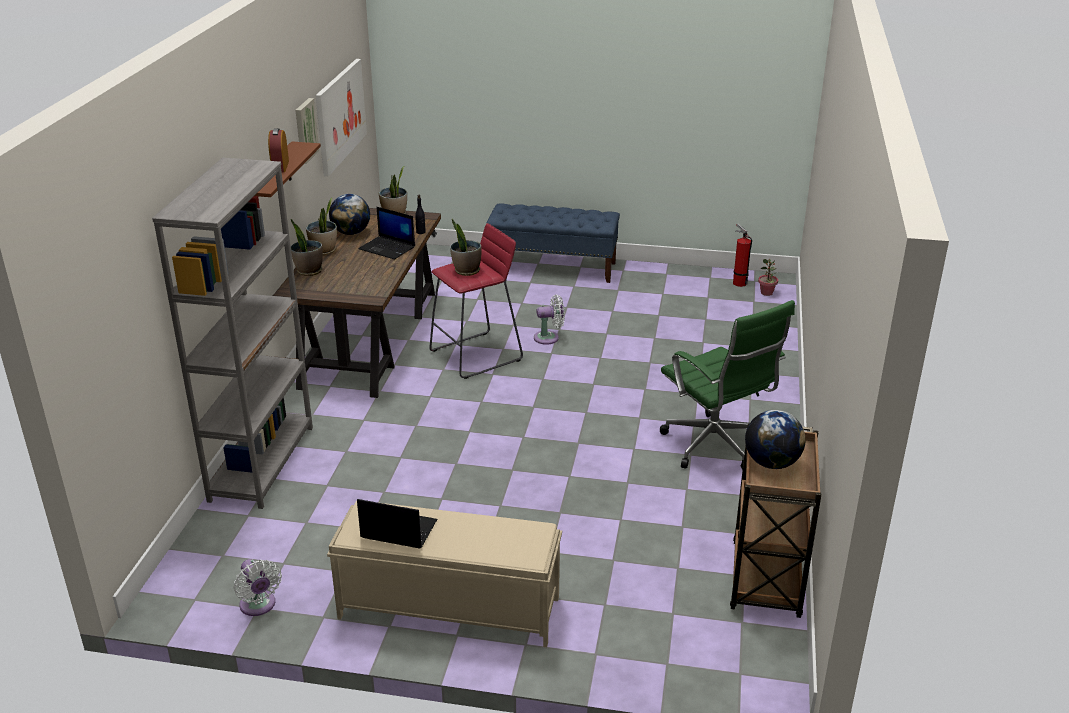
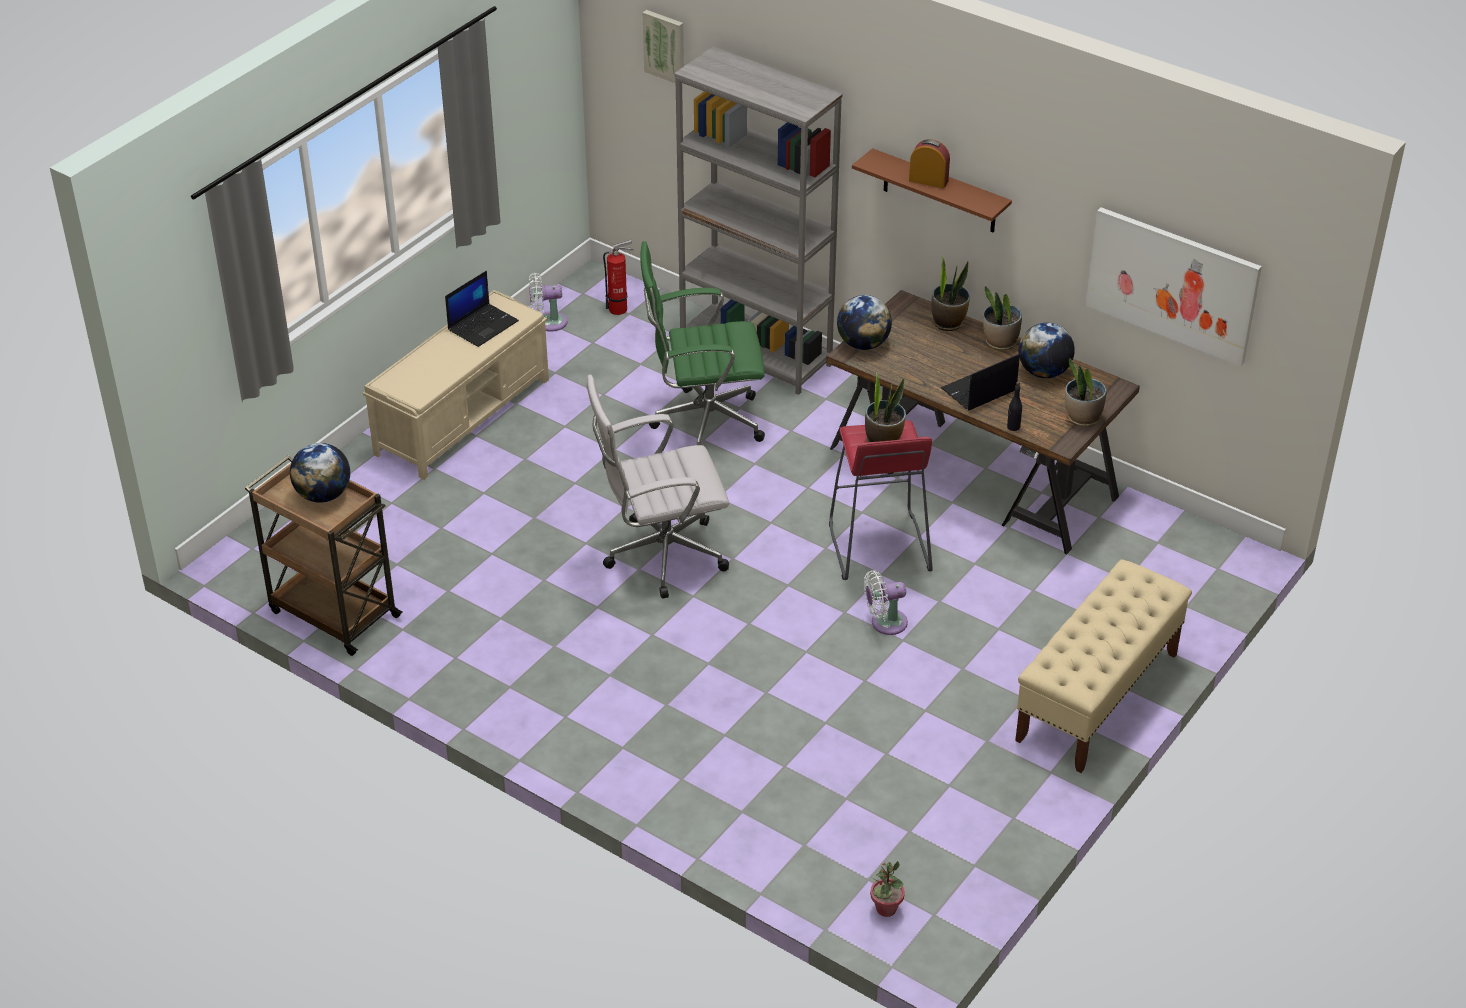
camera: 115 degrees right, 10 degrees up
picture [295,98,319,164] -> picture moved to [643,10,684,84]
blue bench [486,204,620,283] -> beige bench [1015,559,1192,773]
white fan [534,294,565,345] -> white fan turned 60 degrees clockwise [864,570,908,635]
green office chair [660,300,795,470] -> green office chair moved to [640,241,765,445]
fire extinguisher [733,223,752,287] -> fire extinguisher moved to [603,240,634,315]
none -> white office chair [586,375,729,599]
none -> globe [837,295,892,350]

